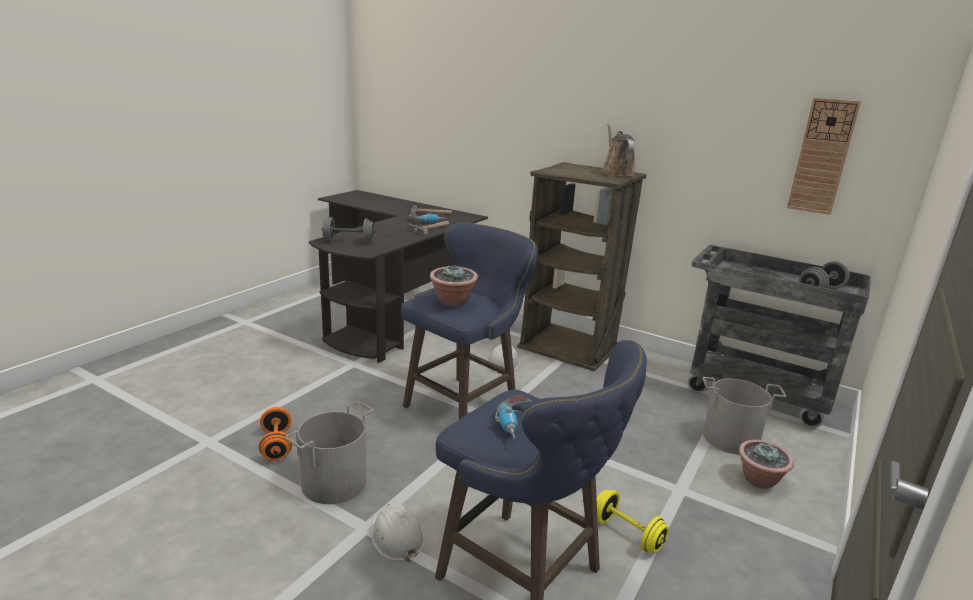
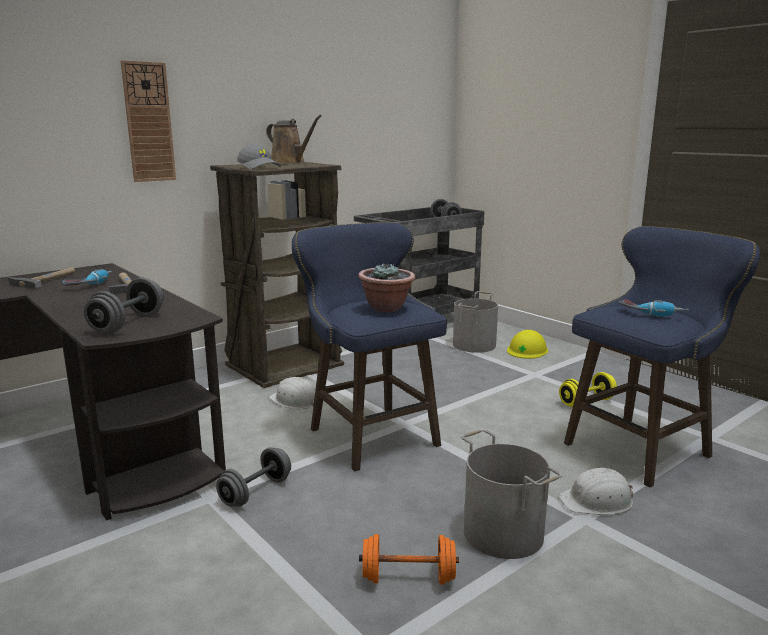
camera: 70 degrees left, 5 degrees down
brown watering can [602,124,635,177] -> brown watering can turned 150 degrees counterclockwise [266,115,322,164]
potted plant [739,440,794,489] -> yellow hard hat [507,330,548,359]
wall clock [787,98,861,215] -> wall clock moved to [121,60,176,182]
none -> grey dumbbell [216,447,291,507]
none -> grey cap [237,144,281,169]

